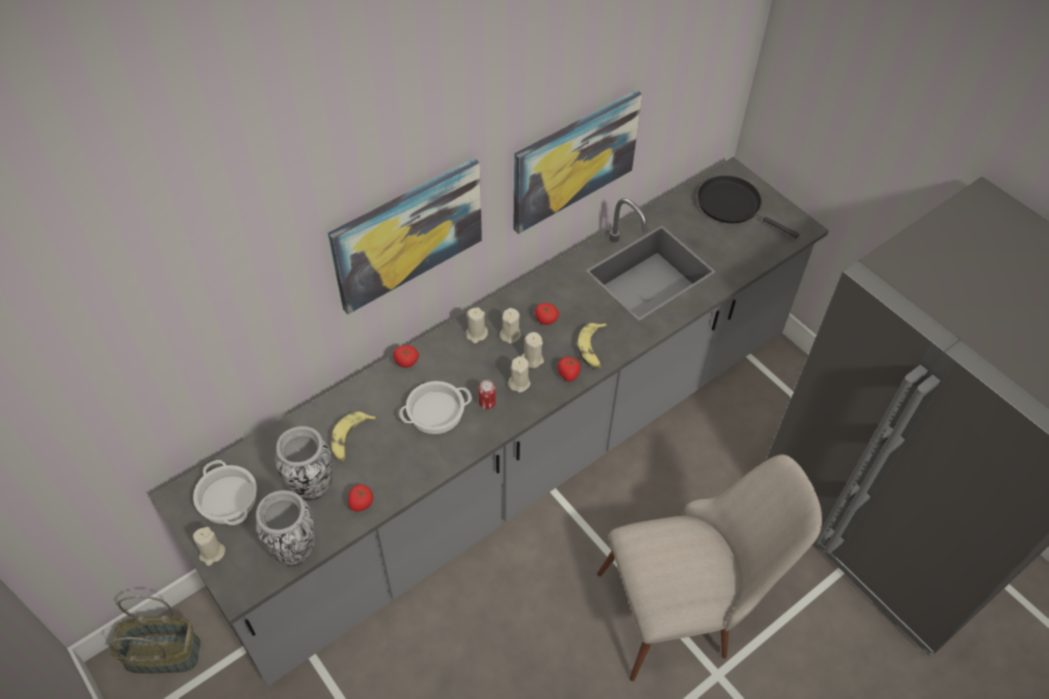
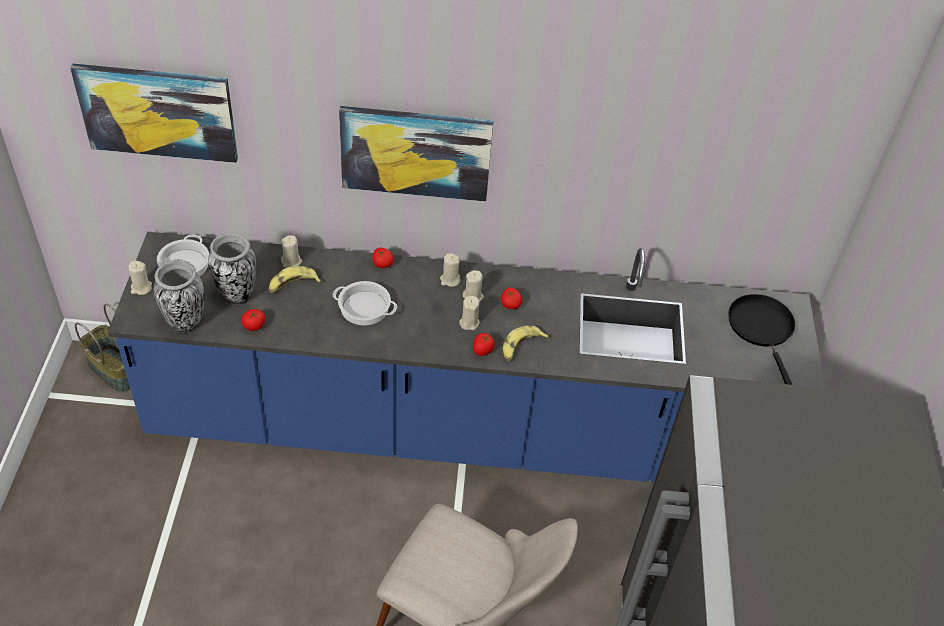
camera: 40 degrees right, 5 degrees down
grey counter [150,157,829,686] -> blue counter [107,231,825,482]
can [479,380,496,409] -> none
beige candle [508,356,530,393] -> beige candle moved to [281,235,302,268]
picture [513,90,642,234] -> picture moved to [70,64,238,163]

